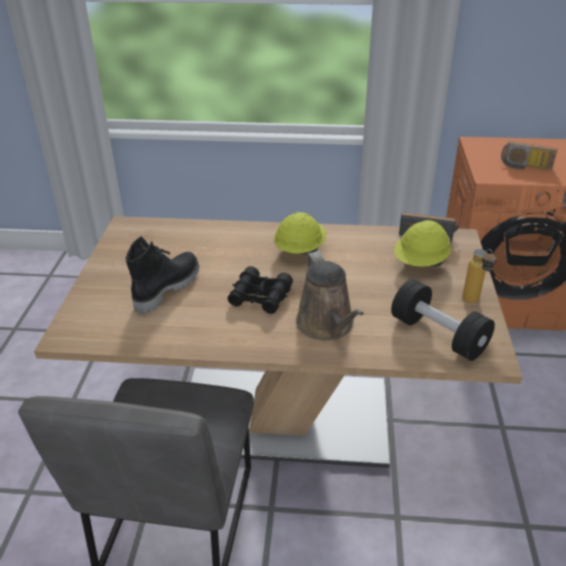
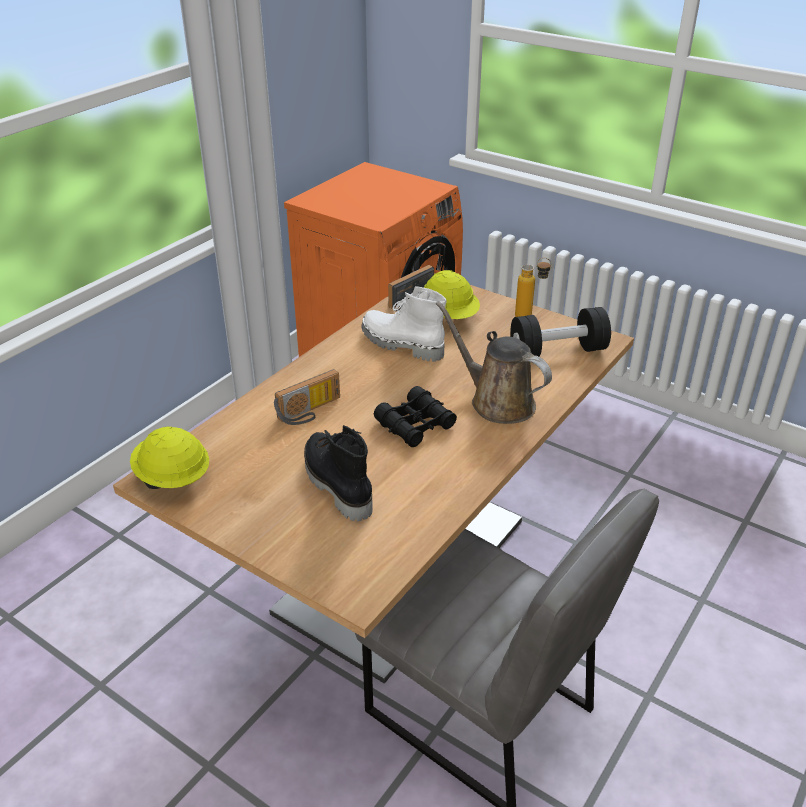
camera: 60 degrees left, 0 degrees up
yellow hard hat [274,212,327,254] -> yellow hard hat moved to [130,426,209,489]
brown watering can [296,251,364,340] -> brown watering can turned 150 degrees counterclockwise [436,301,552,424]
radio [501,141,557,170] -> radio moved to [274,369,340,425]
none -> white boot [361,286,447,362]

